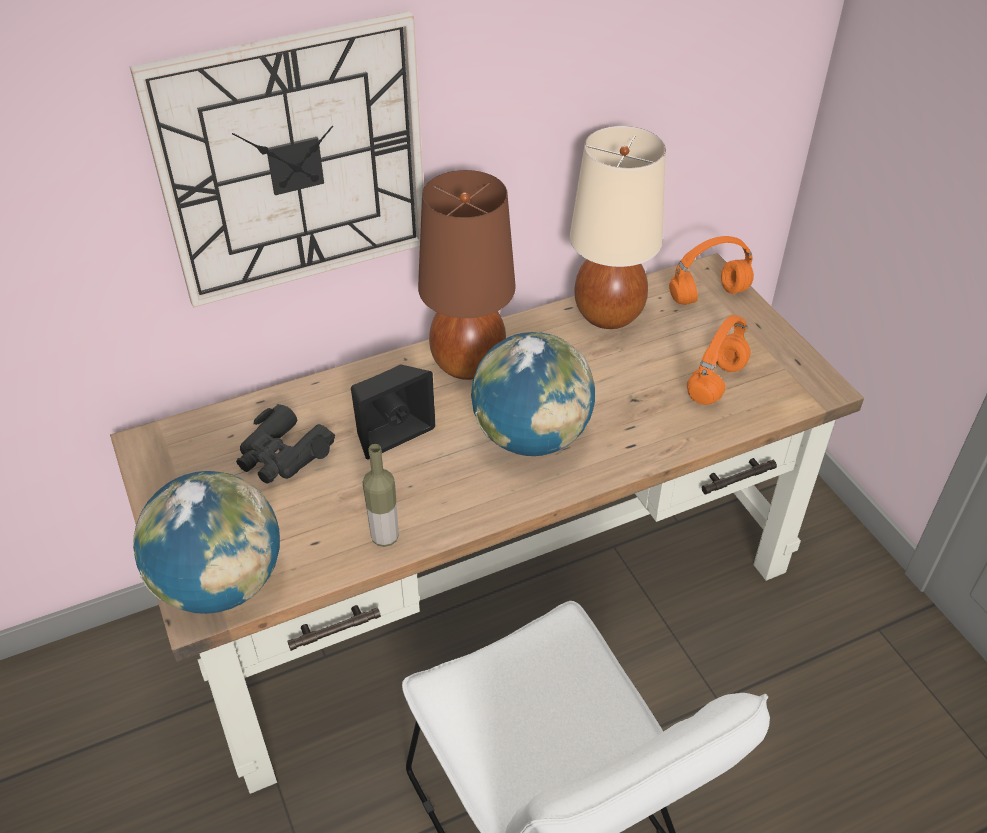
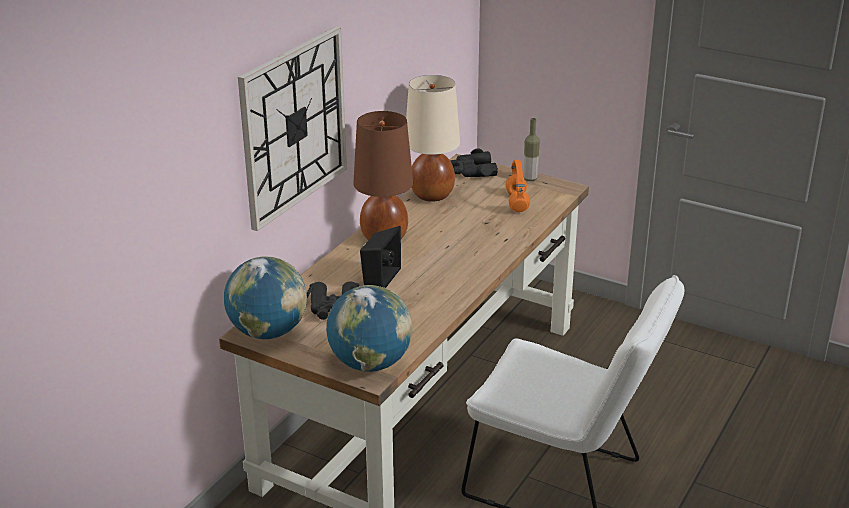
camera: 35 degrees left, 15 degrees down
bottle [362,444,399,547] -> bottle moved to [524,118,540,181]
globe [471,332,595,456] -> globe moved to [224,256,307,339]
orange headphones [669,236,754,305] -> black binoculars [451,149,498,177]

